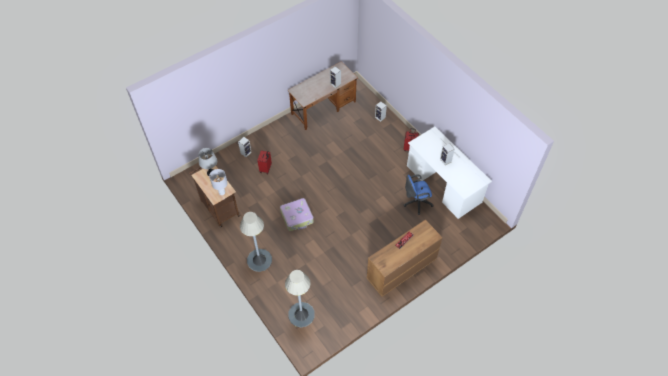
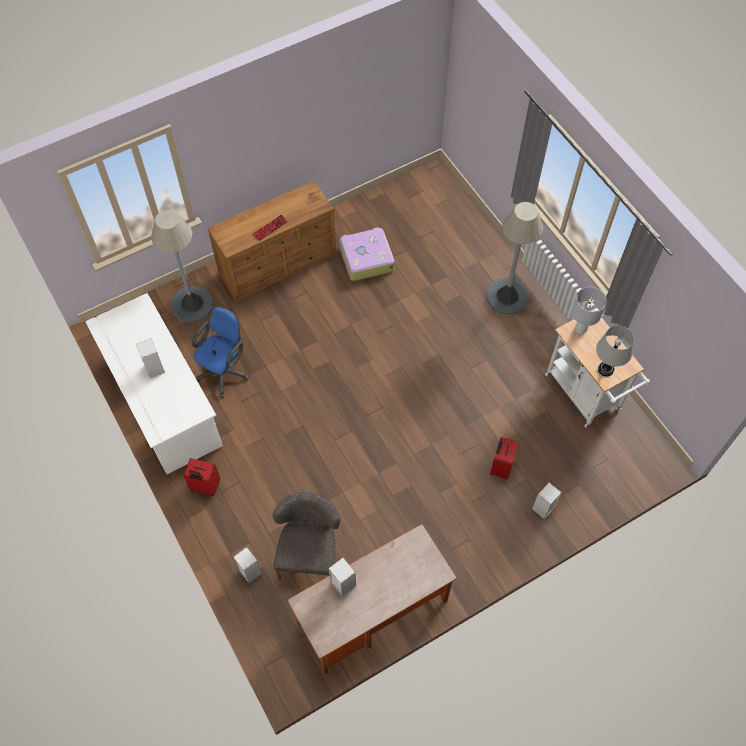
camera: 175 degrees left, 5 degrees up
brown cart [189,166,240,228] -> white cart [545,309,650,427]
suitcase [280,198,314,231] -> suitcase moved to [339,227,394,281]
grey floor lamp [285,270,315,327] -> grey floor lamp moved to [151,210,214,322]
blue office chair [404,174,434,215] -> blue office chair turned 45 degrees counterclockwise [192,307,249,398]
none -> grey chair [272,492,341,580]

